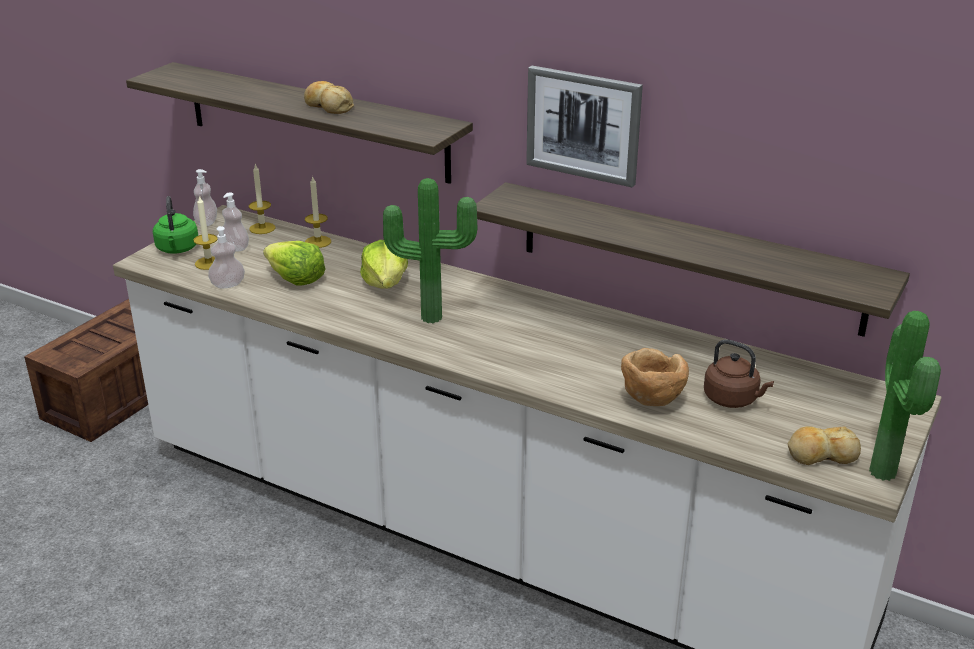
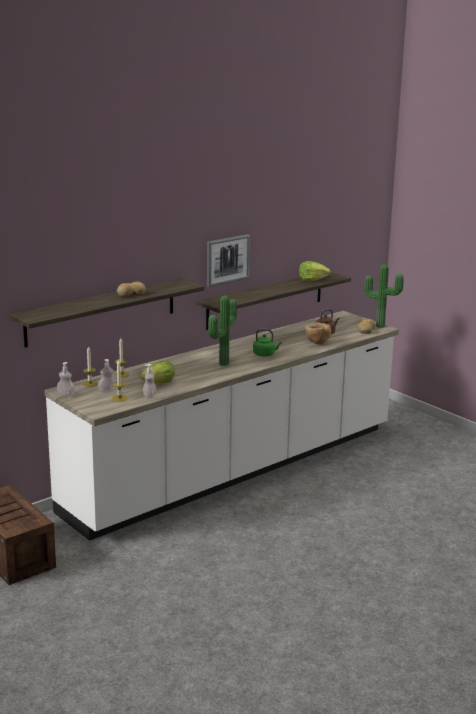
camera: 70 degrees left, 10 degrees down
green kettle [153,196,198,254] -> green kettle moved to [253,329,282,356]
lettuce [360,240,408,289] -> lettuce moved to [299,261,331,281]

